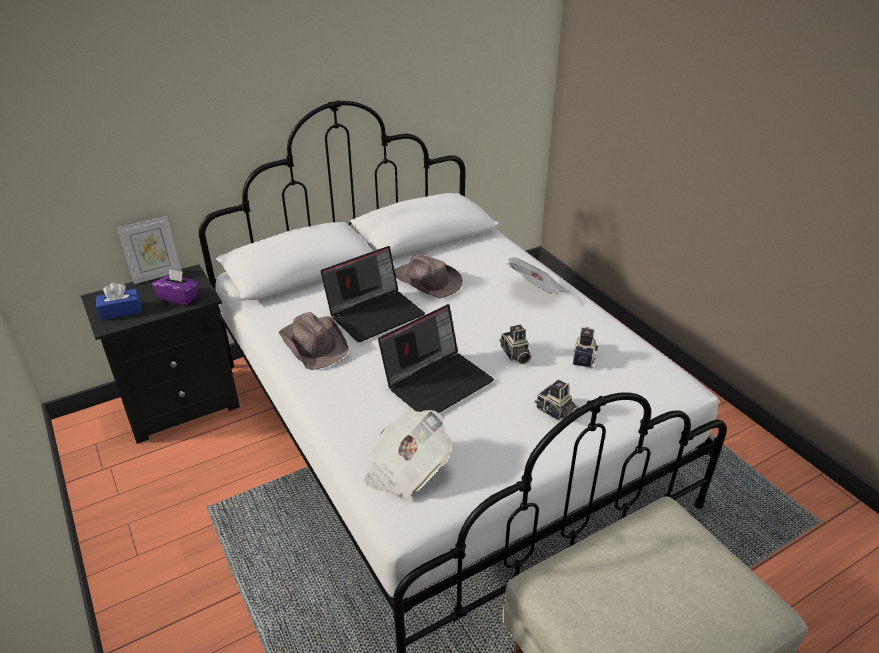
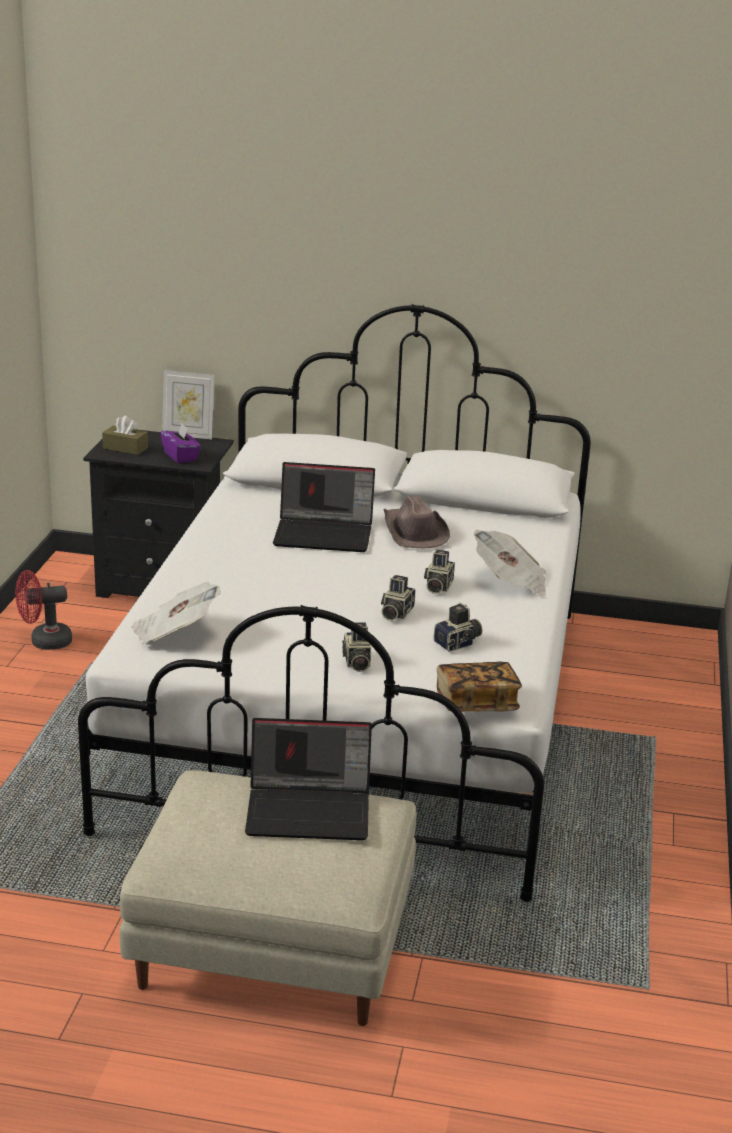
camera: 40 degrees right, 10 degrees down
blue tissue box [96,283,141,320] -> brown tissue box [102,416,148,455]
brown hat [278,312,349,370] -> none
laptop [378,304,494,413] -> laptop moved to [245,718,372,840]
none -> red fan [15,570,72,650]
none -> camera [424,550,455,594]
none -> book [437,662,522,712]

